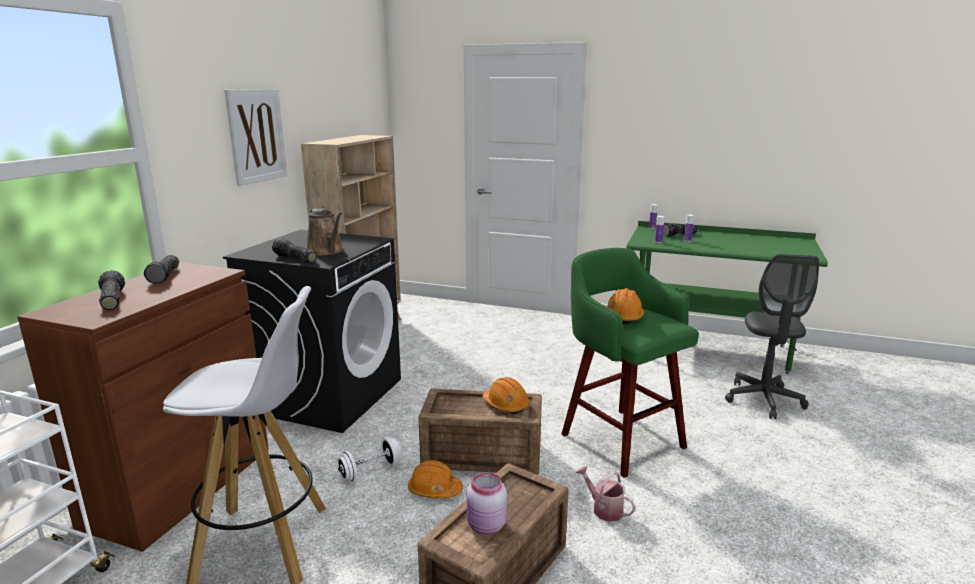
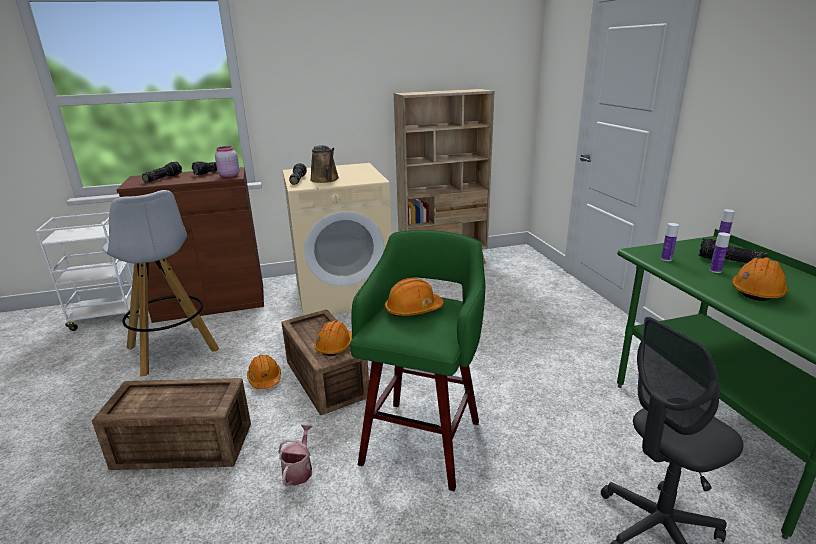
camera: 55 degrees right, 5 degrees up
black washing machine [223,230,401,433] -> beige washing machine [283,163,391,316]
picture [224,89,287,186] -> none
brown watering can [307,208,343,256] -> brown watering can turned 45 degrees counterclockwise [310,145,339,183]
white dumbbell [337,437,401,481] -> none
pink jar [467,472,507,535] -> pink jar moved to [215,146,240,178]
none -> orange hard hat [732,257,788,301]

